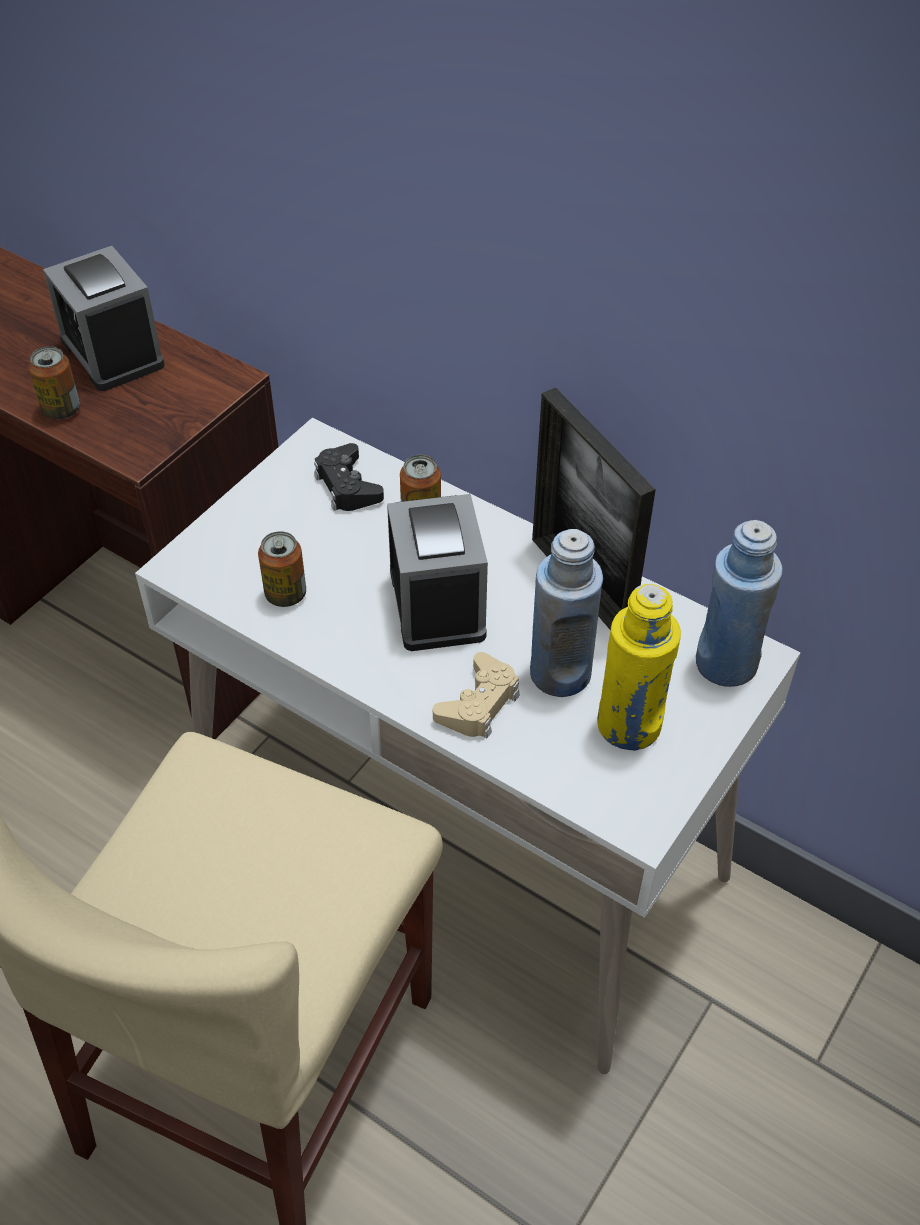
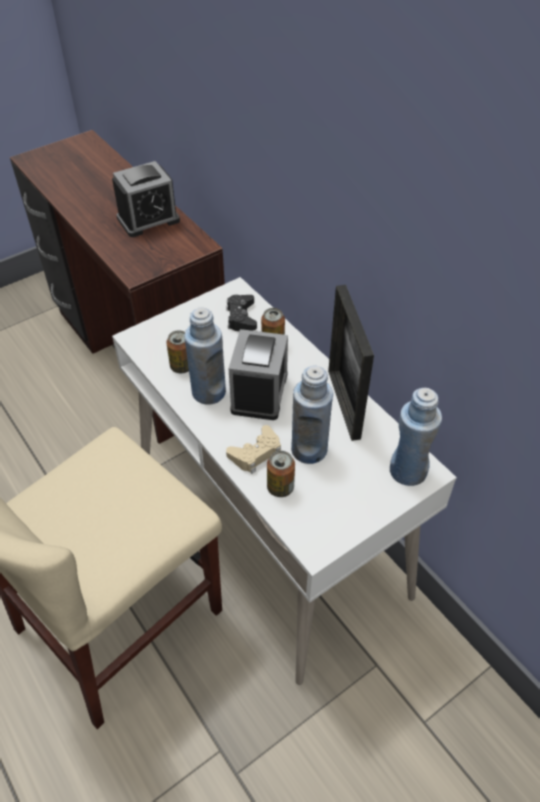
camera: 20 degrees right, 0 degrees up
can [29,346,80,419] -> can moved to [267,451,295,497]
alarm clock [43,246,165,391] -> alarm clock turned 105 degrees counterclockwise [112,161,180,237]
yellow bottle [597,584,681,751] -> none
none -> blue bottle [184,308,226,405]

